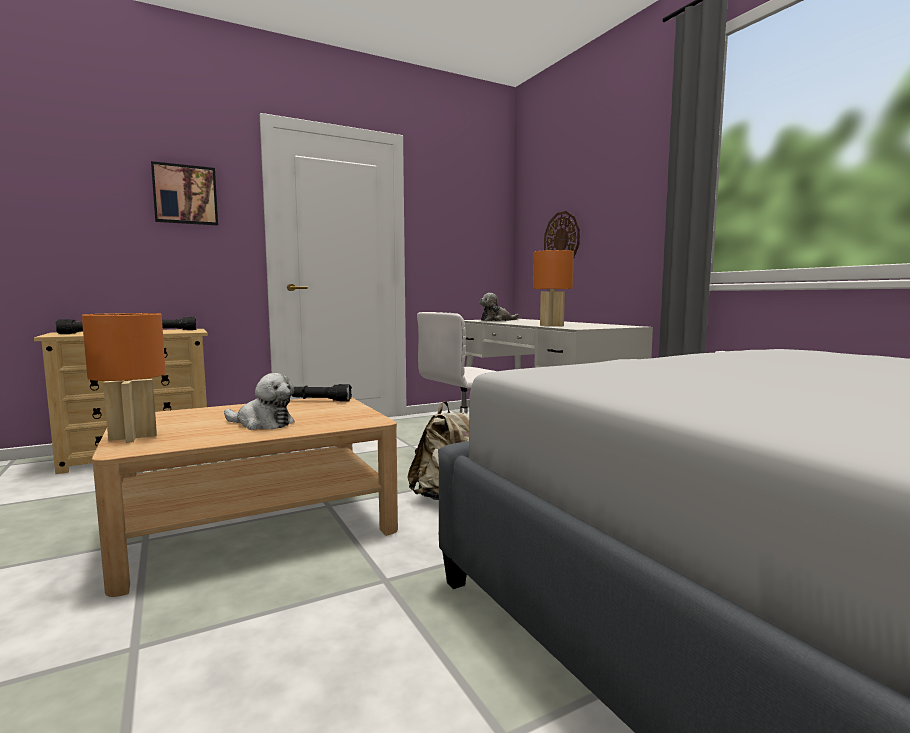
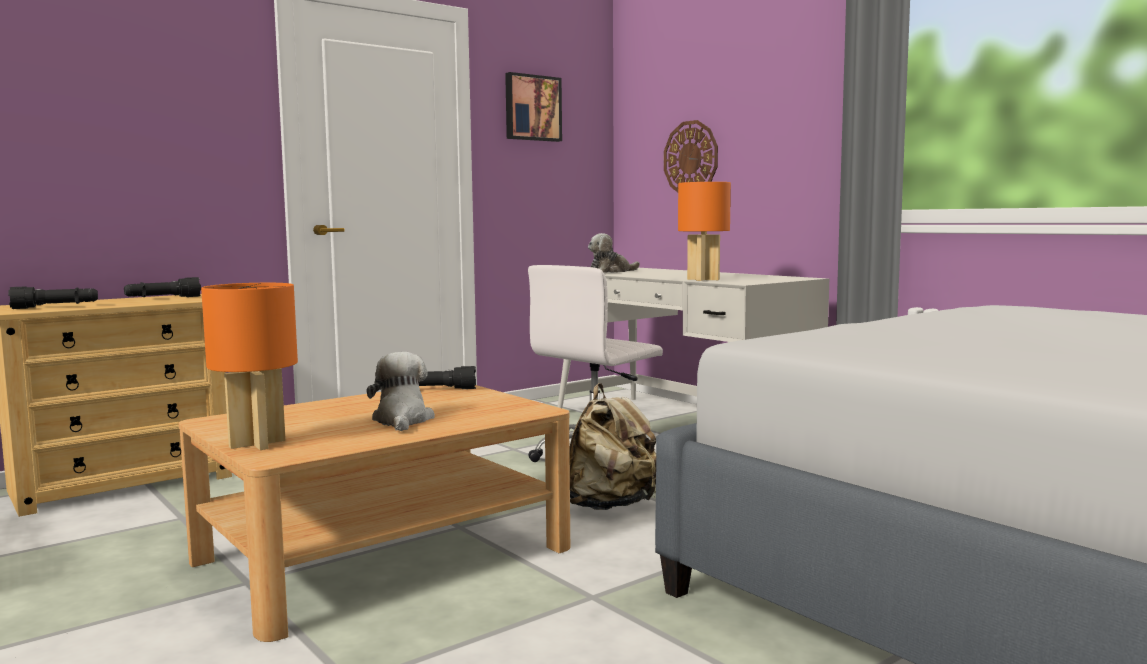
camera: 10 degrees left, 0 degrees up
picture [151,161,218,225] -> picture moved to [505,72,562,142]
plush toy [224,373,294,430] -> plush toy turned 105 degrees counterclockwise [367,352,435,431]

